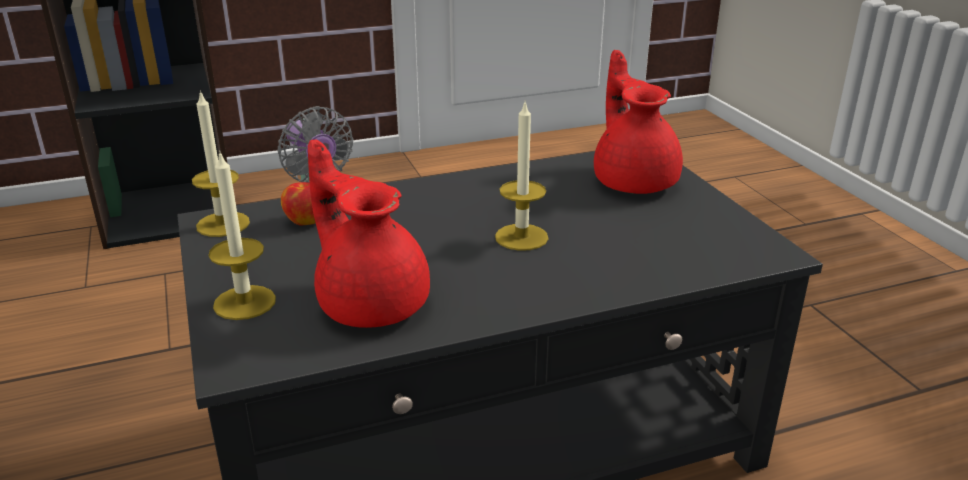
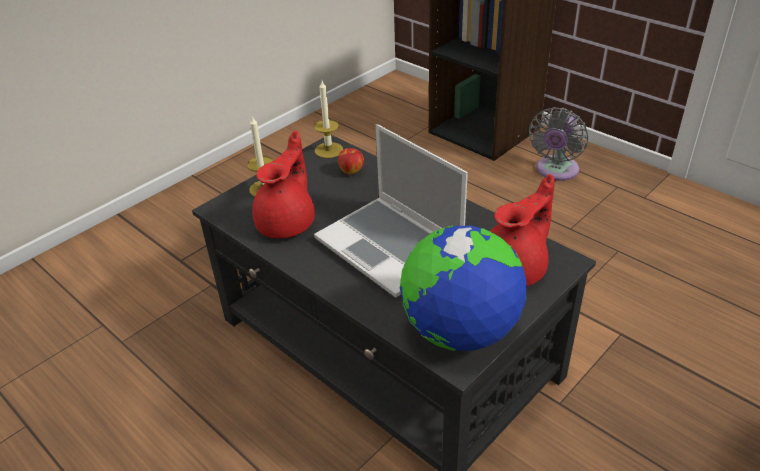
camera: 65 degrees right, 10 degrees up
candle [495,100,548,251] -> laptop [314,124,468,298]
none -> globe [400,226,526,351]

